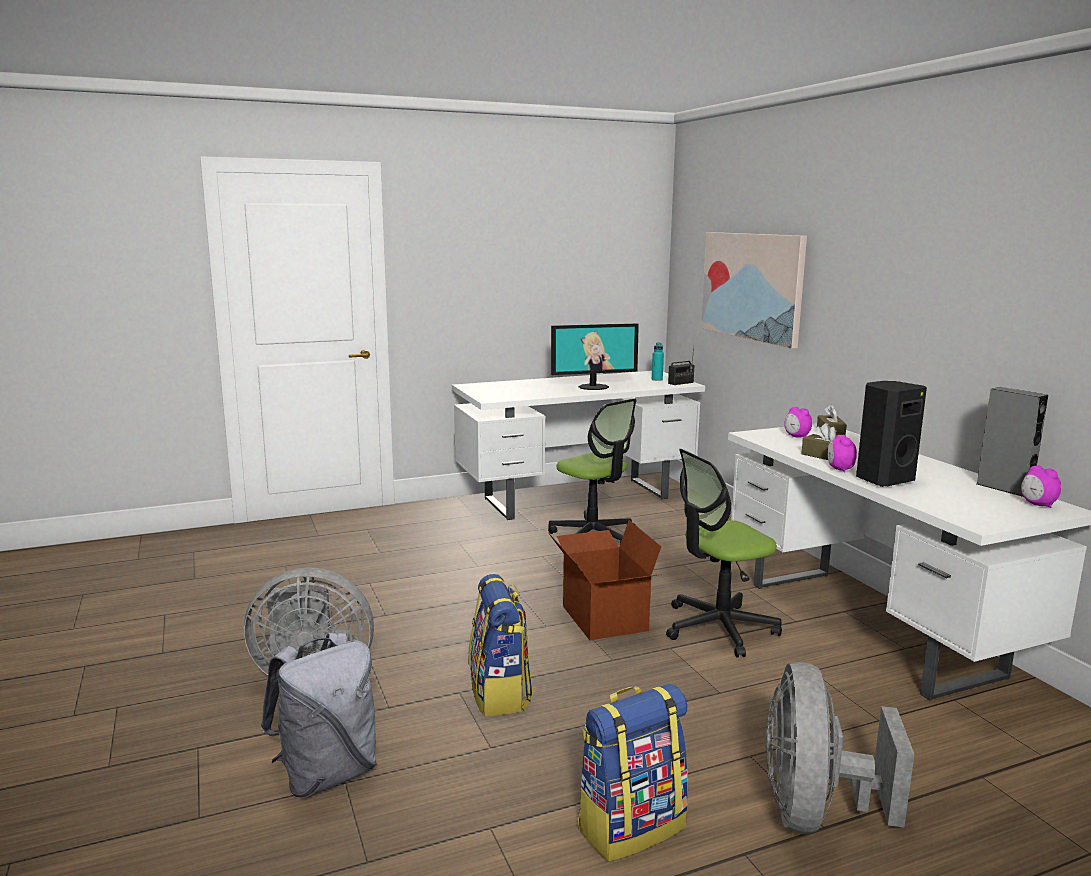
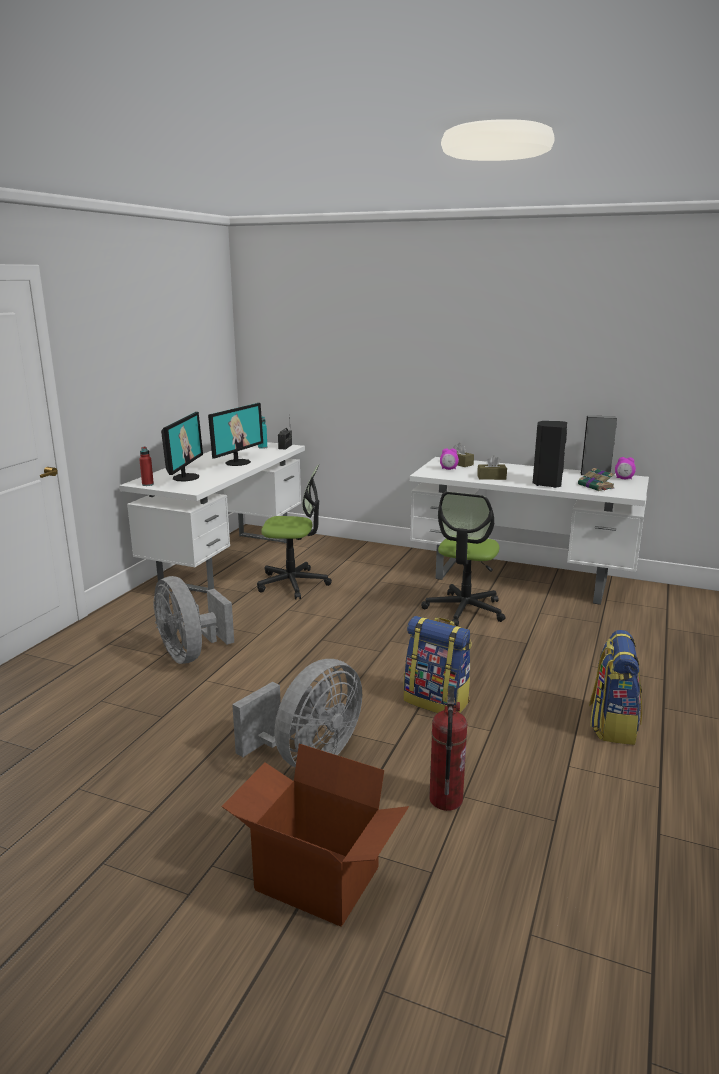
camera: 45 degrees left, 5 degrees up
grey backpack [260,633,377,797] -> fire extinguisher [429,686,467,811]
cardboard box [548,520,662,640] -> cardboard box moved to [221,744,409,927]
picture [701,232,807,349] -> none
grey fan [765,662,914,833] -> grey fan moved to [153,576,234,664]
alarm clock [828,435,857,472] -> none
none -> red bottle [139,447,154,486]
none -> monitor [161,412,203,482]
none -> book [578,468,615,491]

